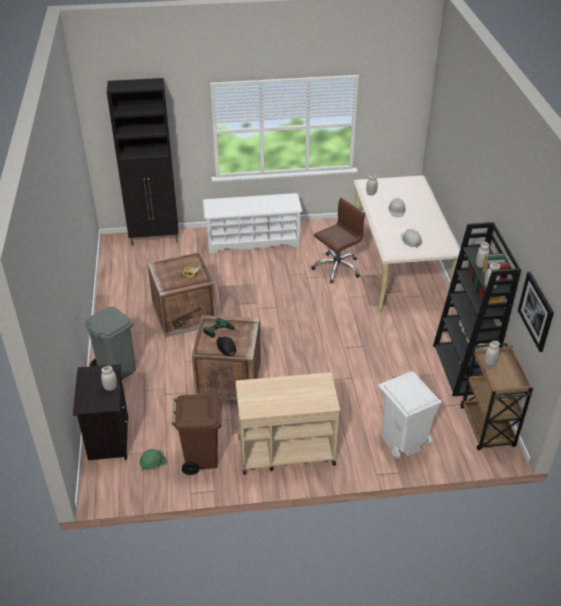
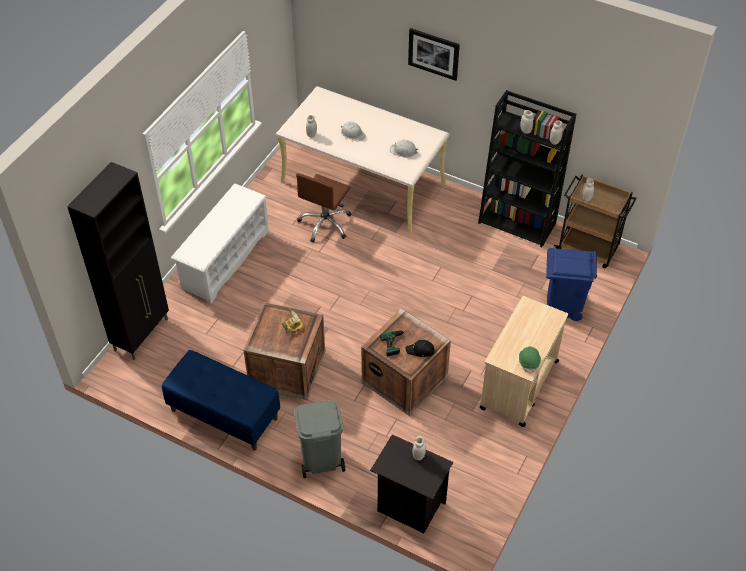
camera: 55 degrees left, 10 degrees up
green hard hat [139,449,167,472] -> green hard hat moved to [519,347,541,373]
brown trash can [172,394,221,475] -> none
brown office chair [311,198,365,284] -> brown office chair turned 150 degrees counterclockwise [296,173,351,243]
white trash can [378,371,442,459] -> blue trash can [546,248,597,321]
picture [518,272,554,352] -> picture moved to [408,28,460,81]
none -> blue bench [162,350,280,451]

